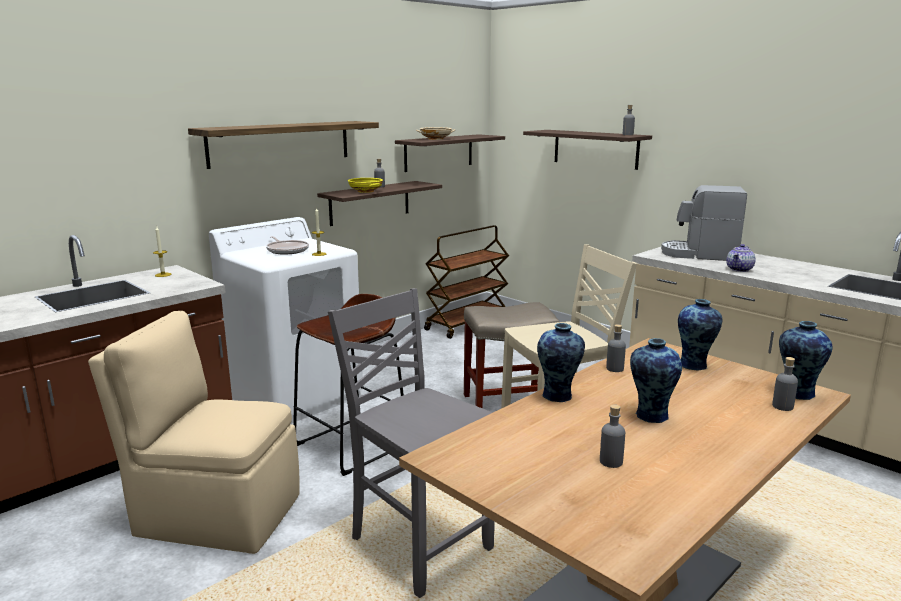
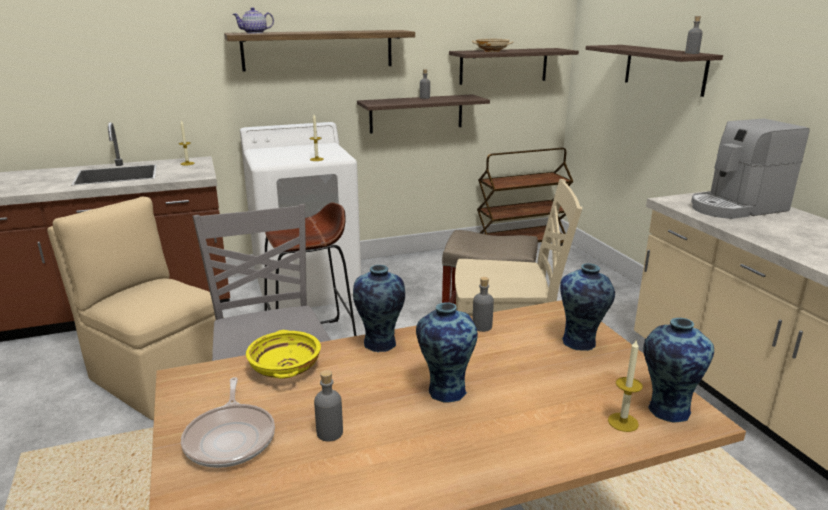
camera: 25 degrees right, 5 degrees up
frying pan [266,236,309,254] -> frying pan moved to [181,377,275,468]
yellow bowl [348,178,383,193] -> yellow bowl moved to [246,330,321,379]
coffee machine [661,185,747,261] -> coffee machine turned 60 degrees counterclockwise [691,119,810,219]
teapot [726,244,756,272] -> teapot moved to [233,7,274,33]
grey bottle [772,357,798,411] -> candle [608,340,643,432]

